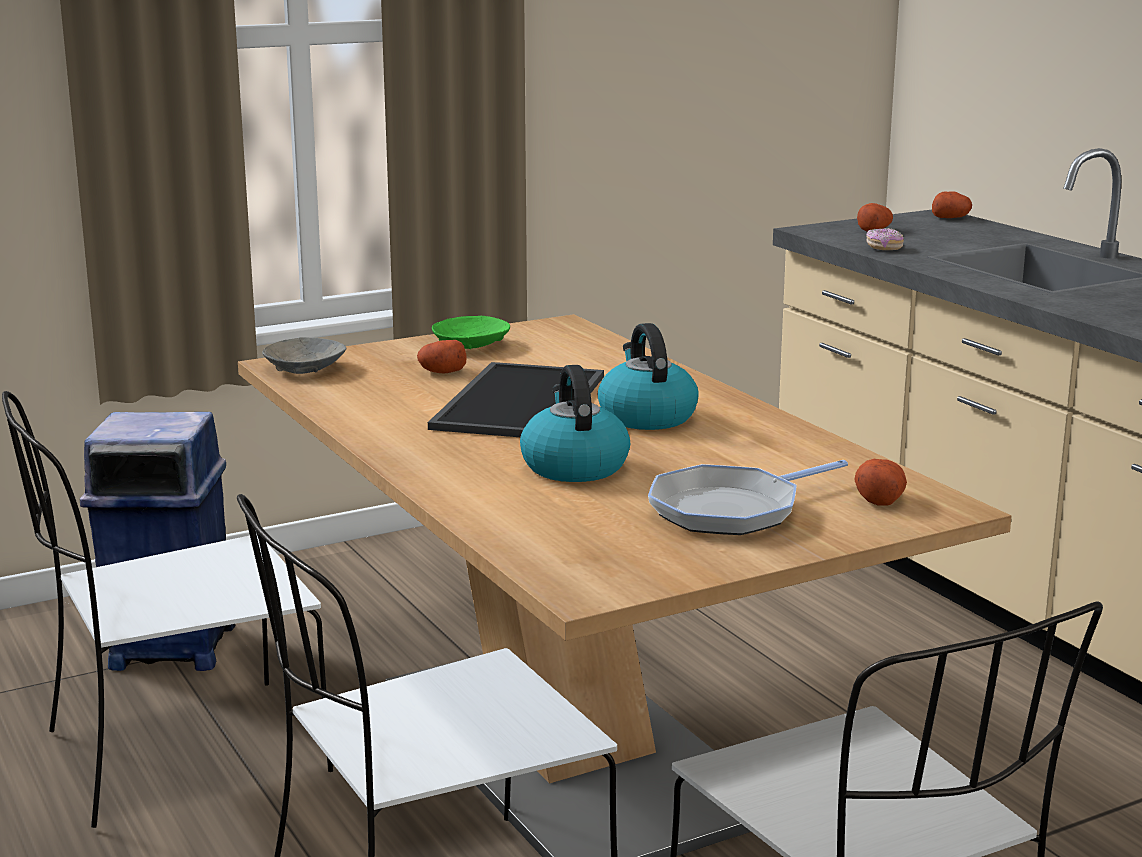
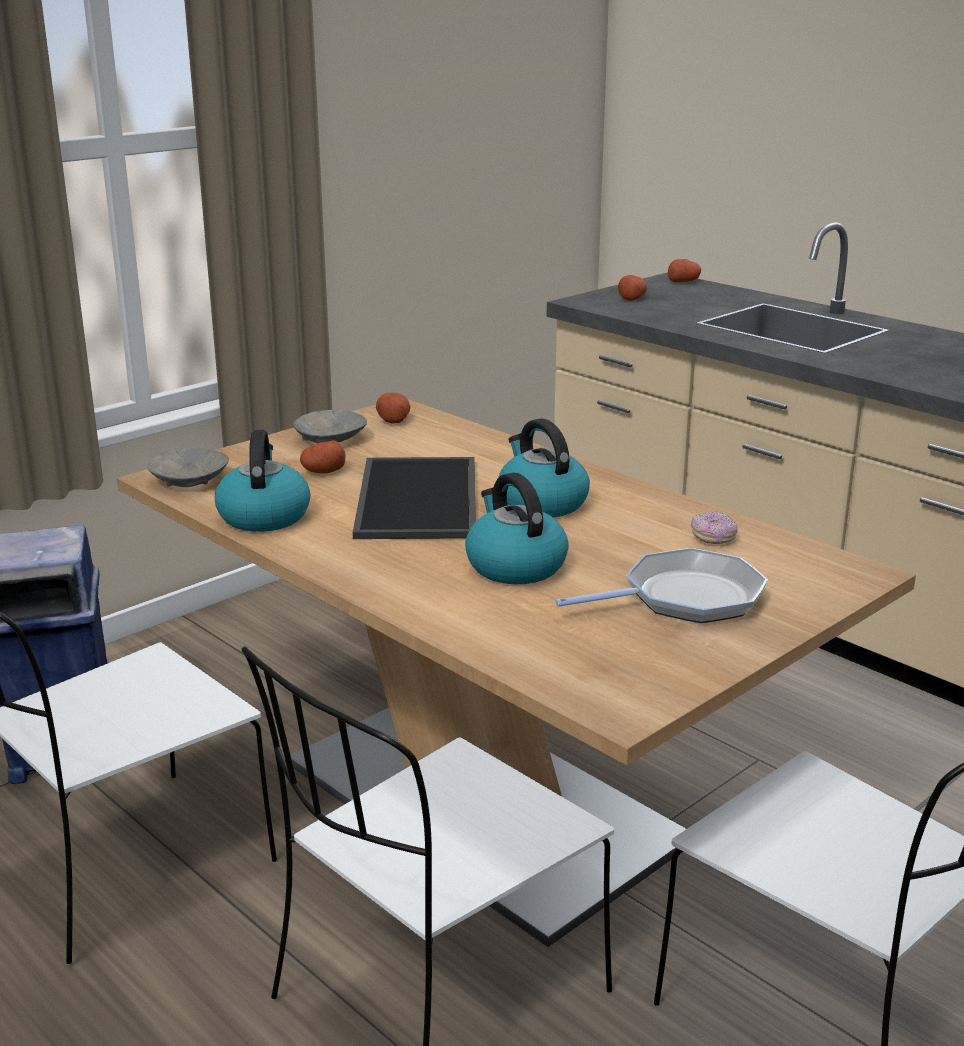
camera: 15 degrees left, 5 degrees up
green bowl [432,316,510,349] -> grey bowl [293,409,367,443]
frying pan [648,460,848,535] -> frying pan turned 150 degrees counterclockwise [555,548,768,623]
potato [854,459,907,506] -> potato moved to [376,393,410,424]
donut [866,228,904,250] -> donut moved to [691,511,738,544]
none -> kettle [215,430,310,532]

